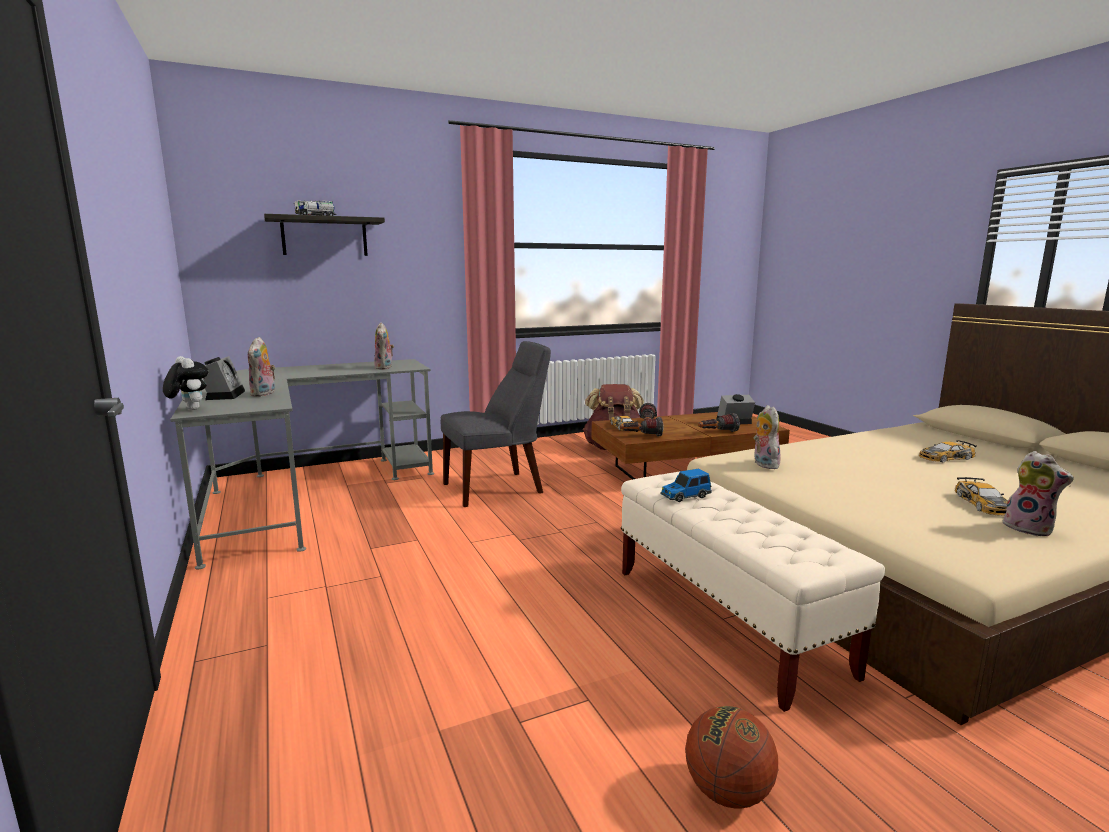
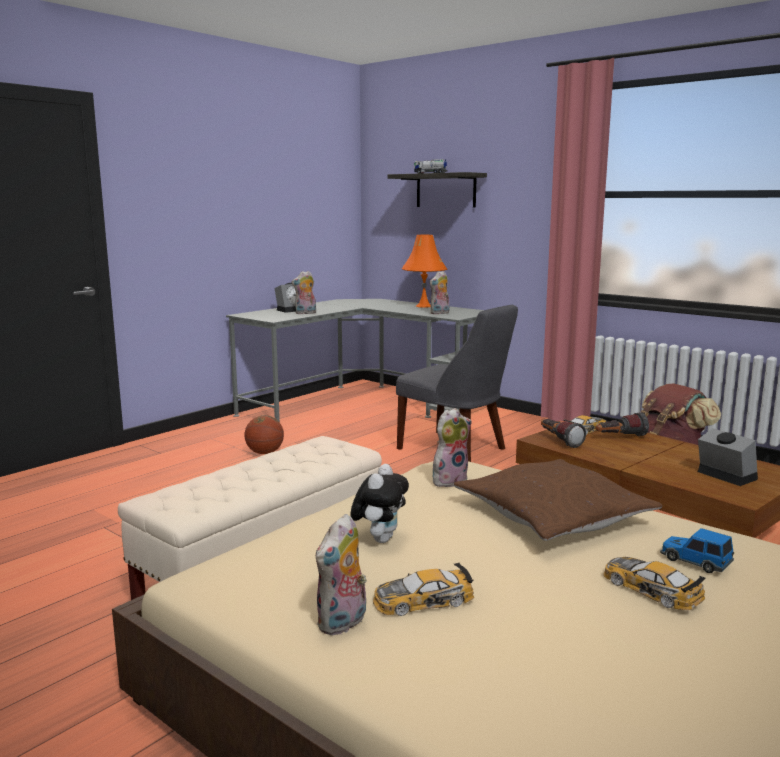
camera: 65 degrees right, 0 degrees up
plush toy [163,356,209,410] -> plush toy moved to [350,464,409,543]
toy car [660,469,712,502] -> toy car moved to [660,528,734,573]
basketball [685,706,778,808] -> basketball moved to [244,415,284,454]
flashlight [698,413,740,432] -> none
none -> orange table lamp [402,235,447,308]
none -> brown pillow [454,459,663,541]

